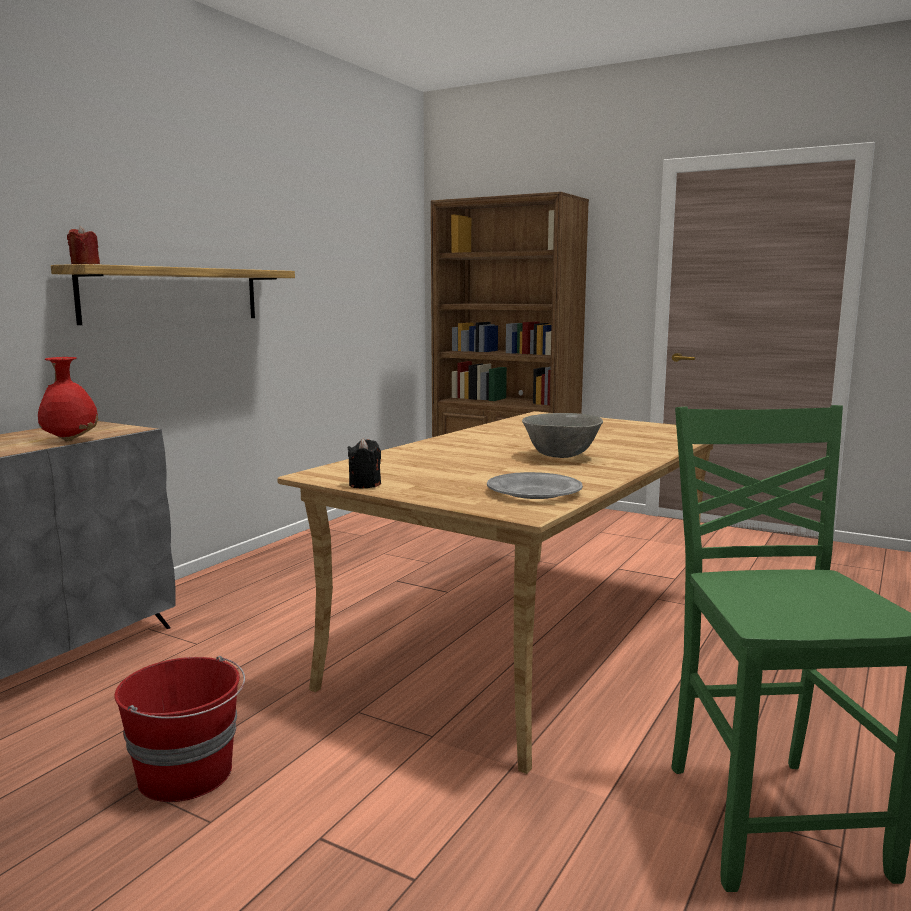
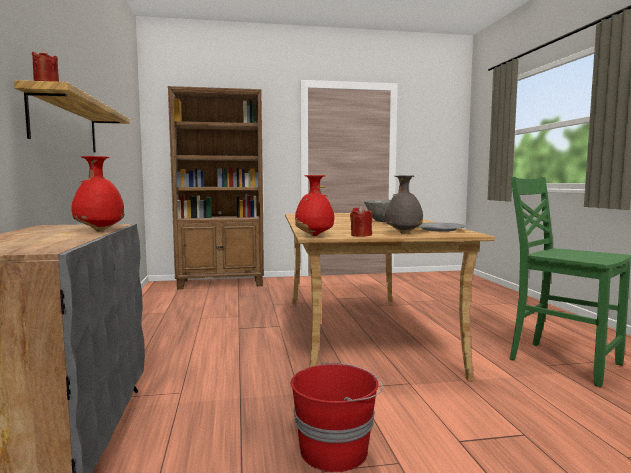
camera: 40 degrees left, 5 degrees down
black candle [347,438,381,488] -> red candle [350,206,372,237]
none -> red vase [295,175,334,236]
none -> grey vase [385,176,423,234]

